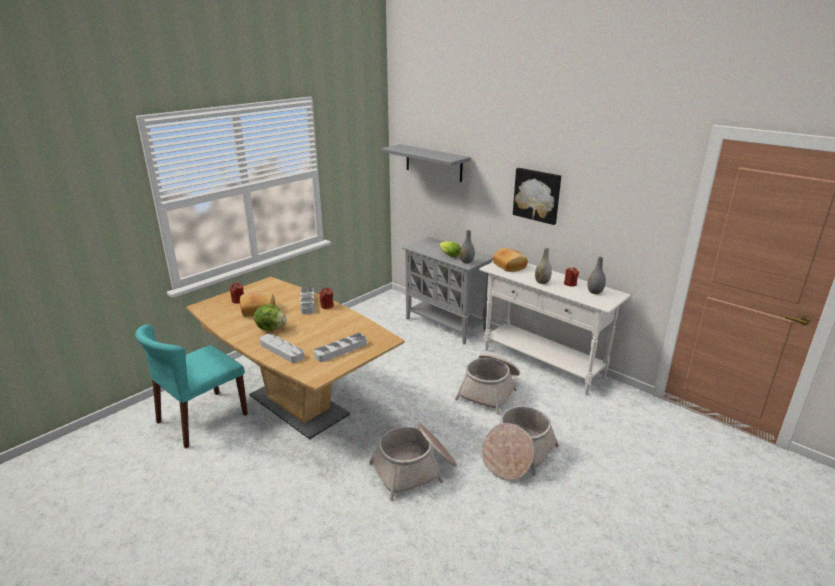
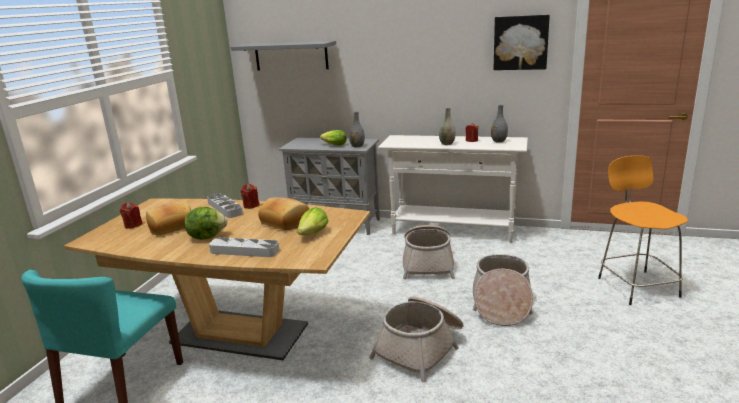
camera: 25 degrees left, 5 degrees down
grey tray [314,333,367,362] -> lettuce [297,207,329,235]
bread [493,248,528,272] -> bread moved to [258,197,309,230]
picture [513,168,561,225] -> picture moved to [494,15,550,70]
none -> orange stool [598,156,688,305]

